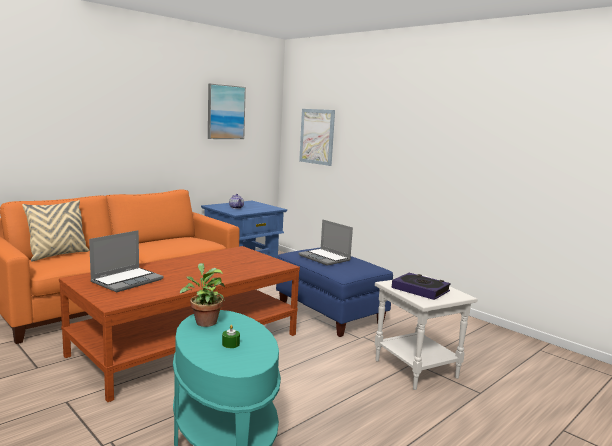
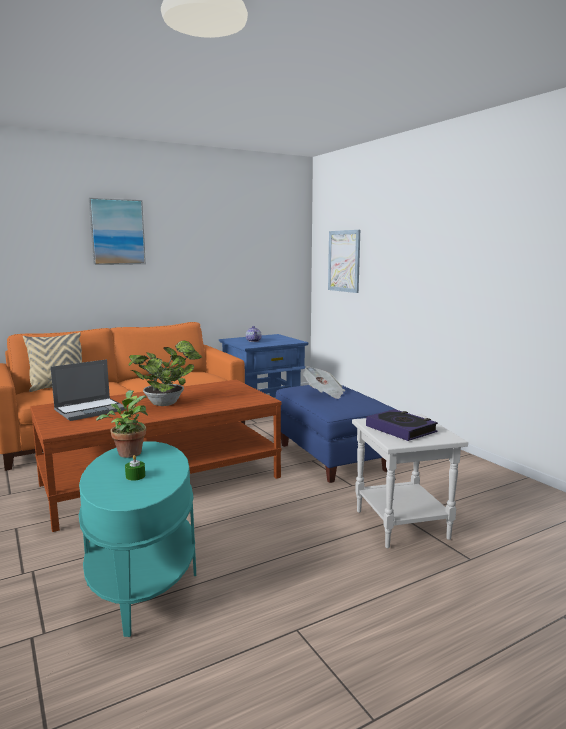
camera: 15 degrees right, 0 degrees up
picture [208,84,246,139] -> picture moved to [89,198,146,265]
laptop [299,219,353,266] -> newspaper [303,367,345,399]
none -> potted plant [128,340,203,406]

